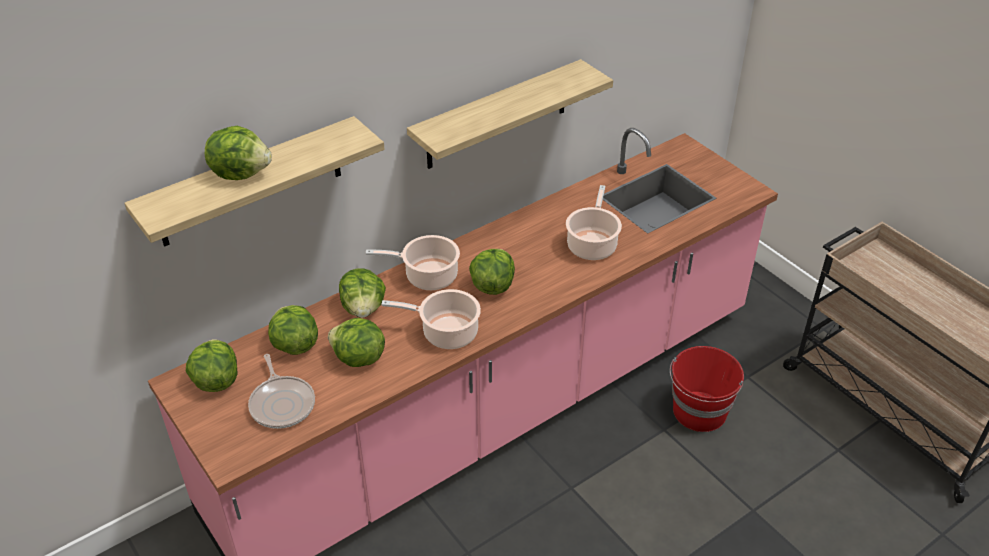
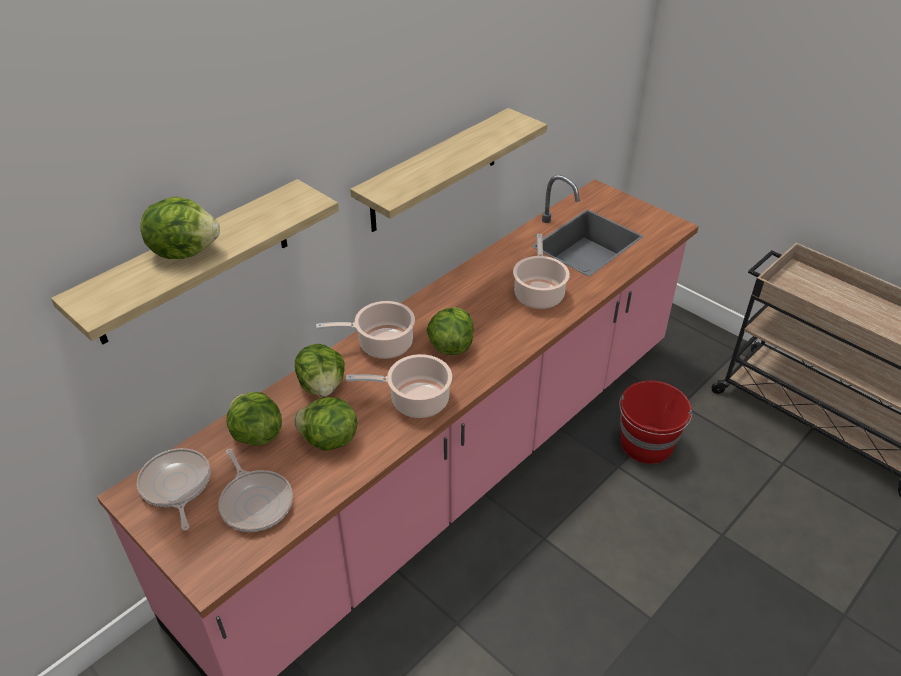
camera: 10 degrees left, 0 degrees up
lettuce [186,339,238,392] -> frying pan [137,448,211,531]

